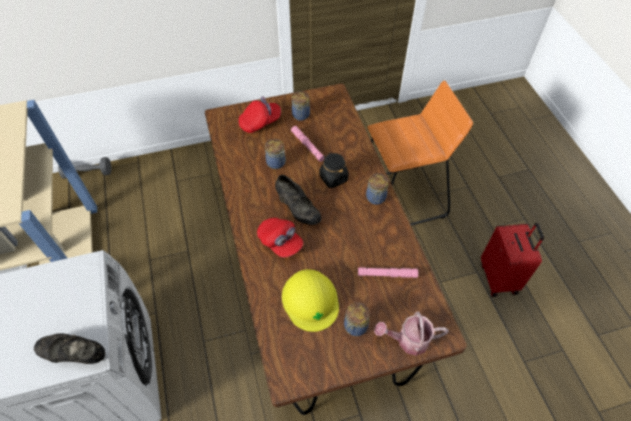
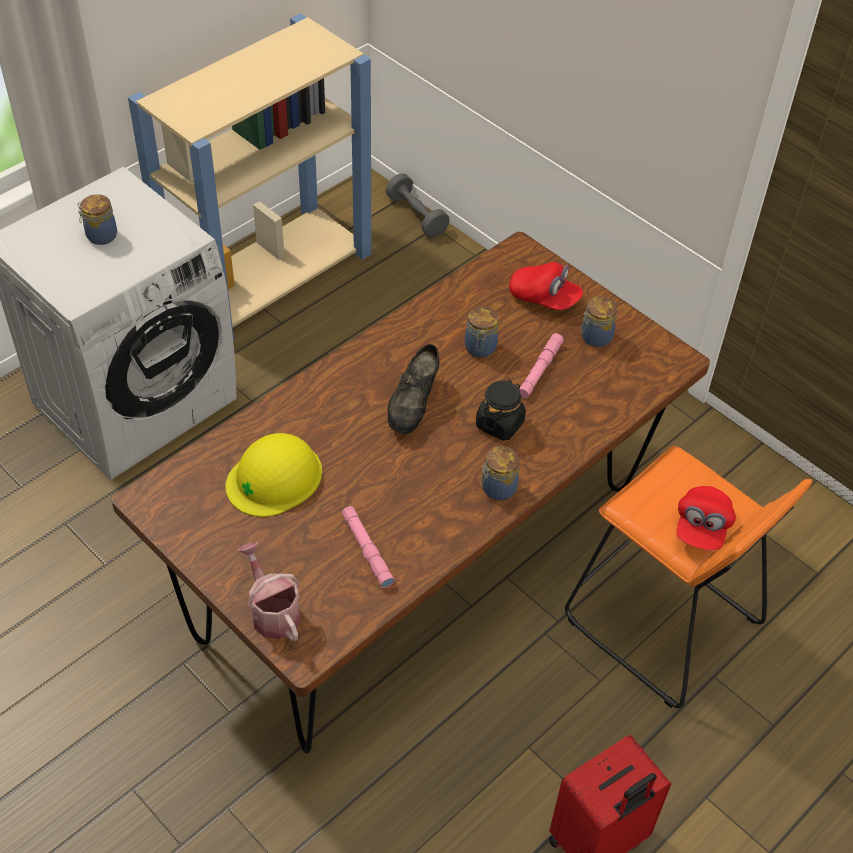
camera: 60 degrees right, 5 degrees down
black shoe [34,333,105,364] -> none
red cap [257,218,303,258] -> red cap moved to [677,486,736,550]
jar [344,302,370,336] -> jar moved to [77,194,117,245]

